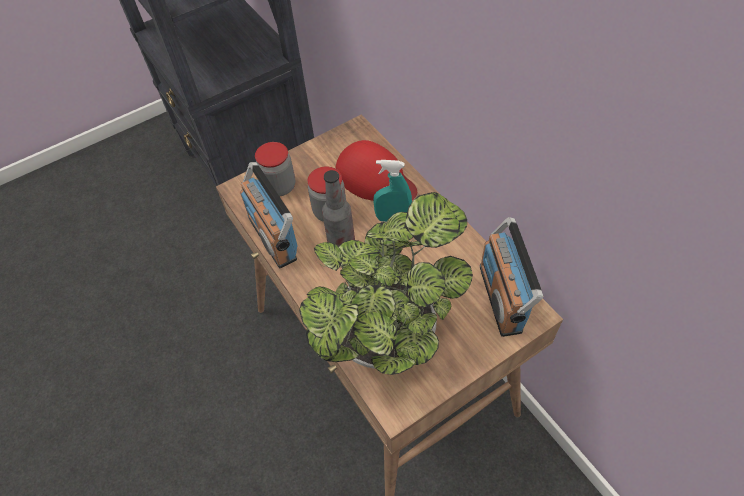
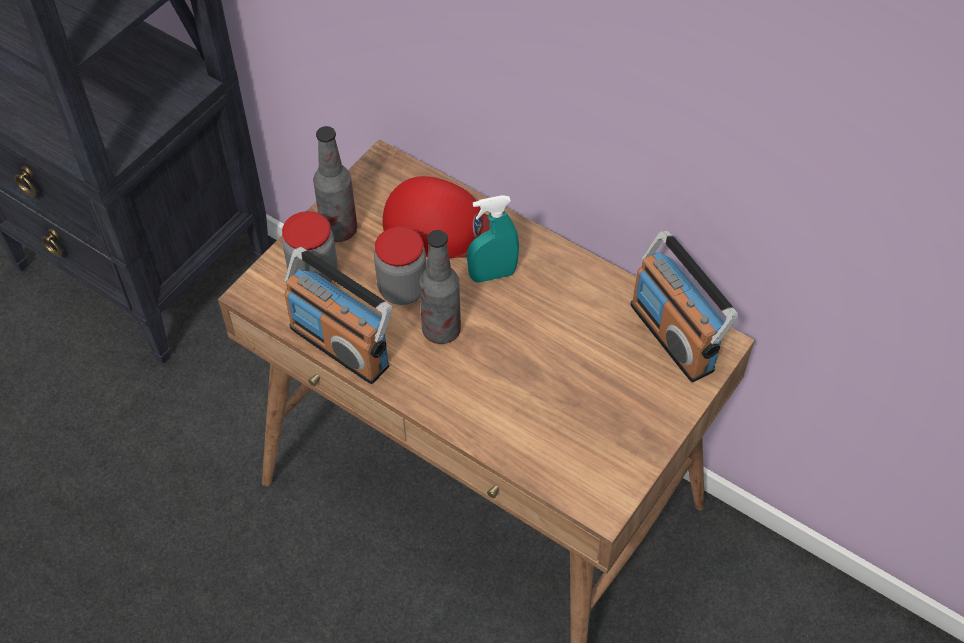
camera: 25 degrees left, 0 degrees up
potted plant [299,192,473,375] -> none
none -> bottle [313,126,357,242]

